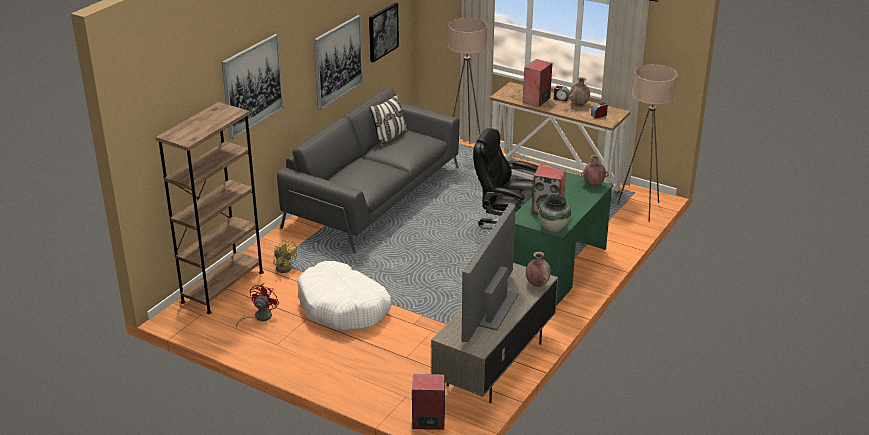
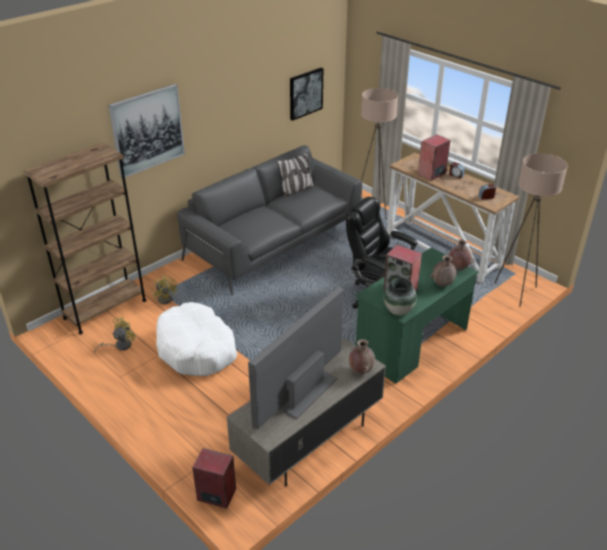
camera: 15 degrees right, 5 degrees up
red fan [236,283,279,328] -> yellow fan [94,317,137,352]
picture [314,15,363,110] -> none
brown vase [569,77,590,107] -> brown vase moved to [431,255,457,287]

